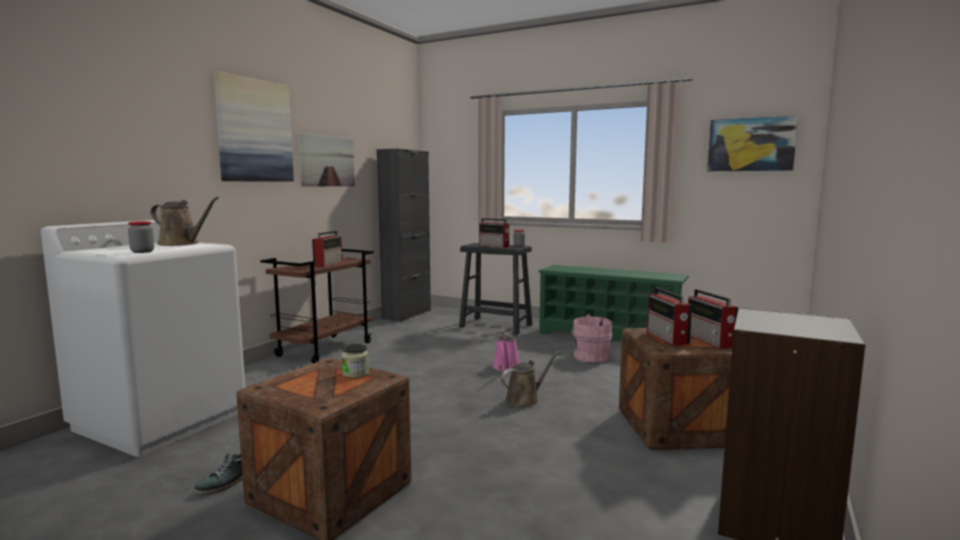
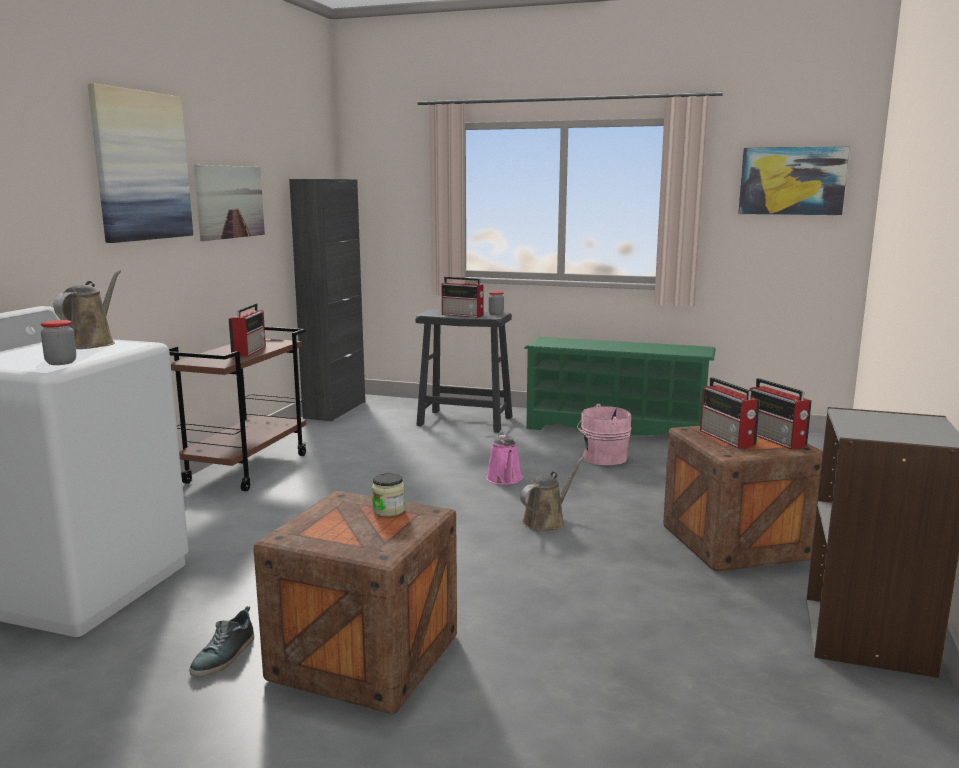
camera: 10 degrees left, 5 degrees up
brown watering can [150,196,219,246] -> brown watering can turned 90 degrees counterclockwise [54,270,121,349]

